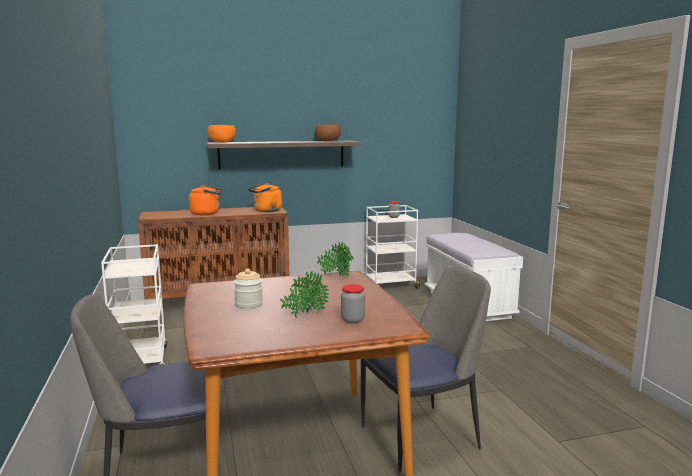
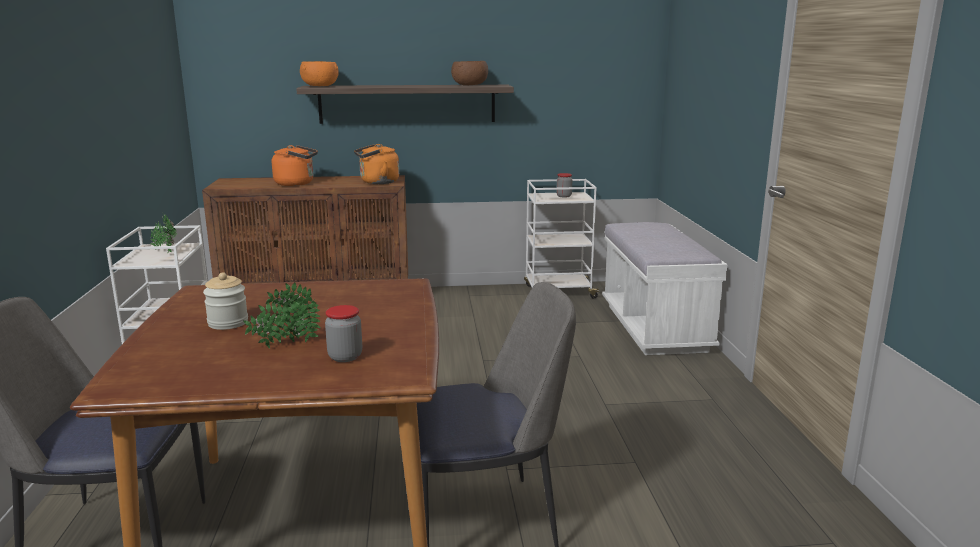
camera: 10 degrees right, 5 degrees up
potted plant [317,241,354,277] -> potted plant moved to [150,213,177,253]

